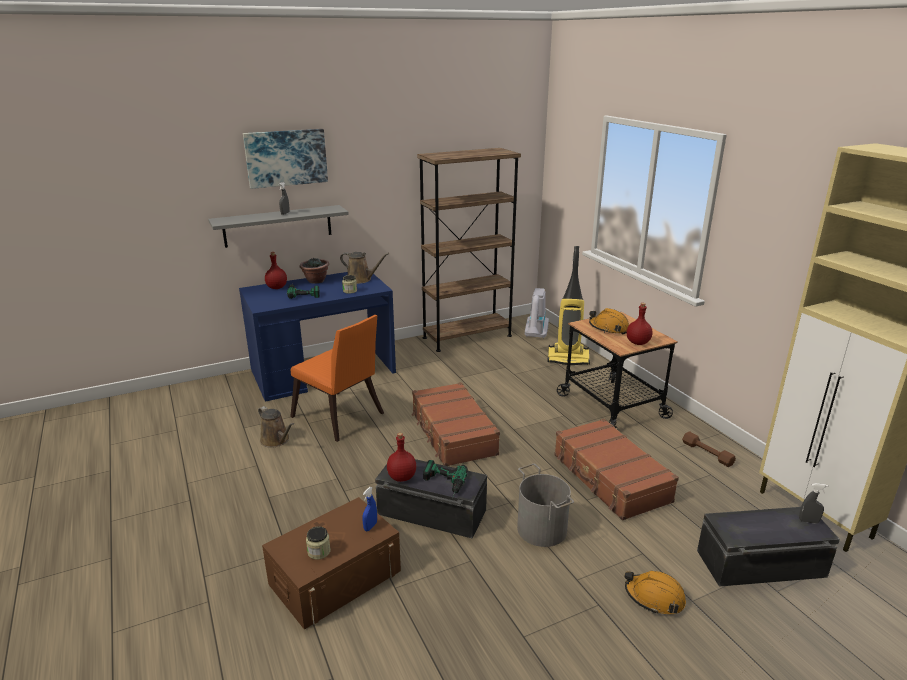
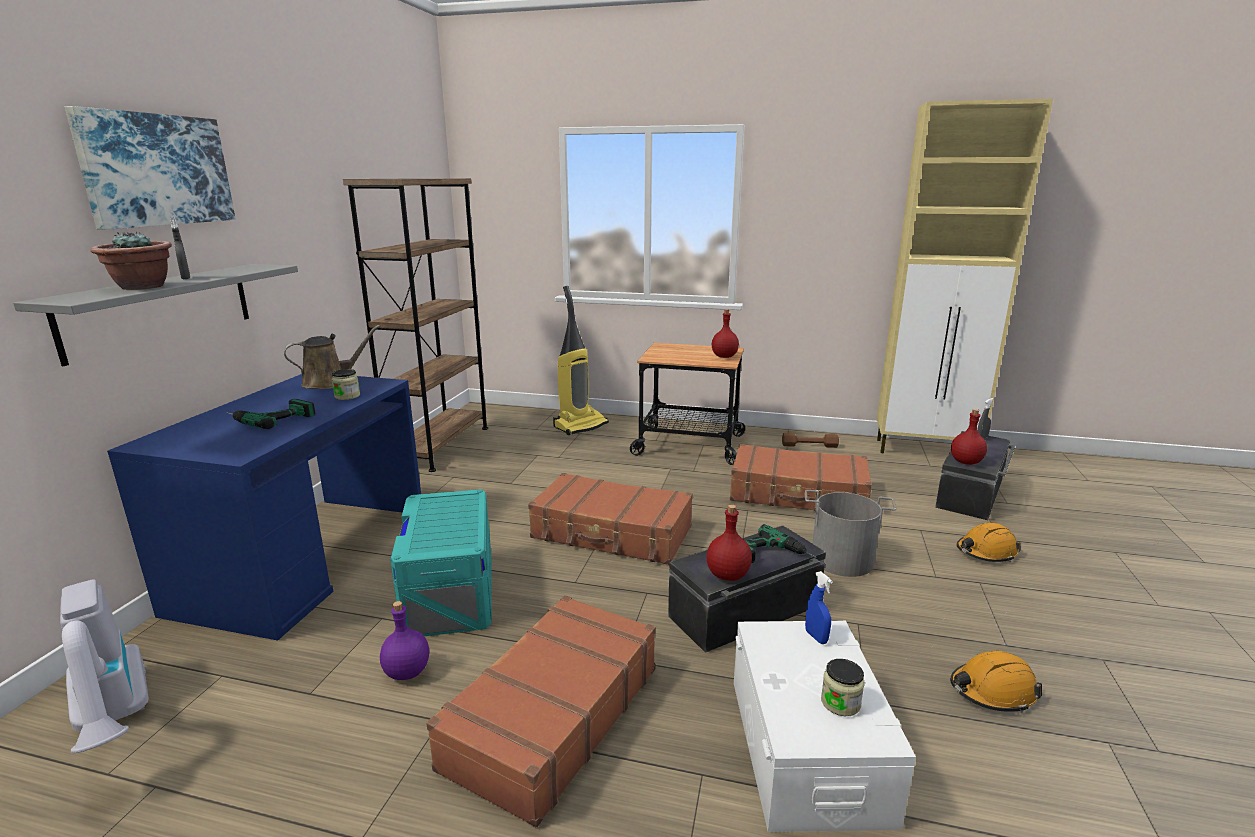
camera: 50 degrees left, 5 degrees down
brown watering can [258,406,294,448] -> purple bottle [380,601,429,680]
brown storage box [262,497,401,630] -> white storage box [734,621,916,832]
red bottle [265,252,287,289] -> red bottle moved to [951,409,987,465]
orange chair [290,315,384,442] -> turquoise storage box [391,489,492,636]
potted plant [299,258,329,284] -> potted plant moved to [90,232,172,290]
vacuum cleaner [525,288,549,338] -> vacuum cleaner moved to [60,579,149,753]
orange hard hat [589,308,629,334] -> orange hard hat moved to [950,651,1042,713]
none -> brown suitcase [426,595,656,827]

